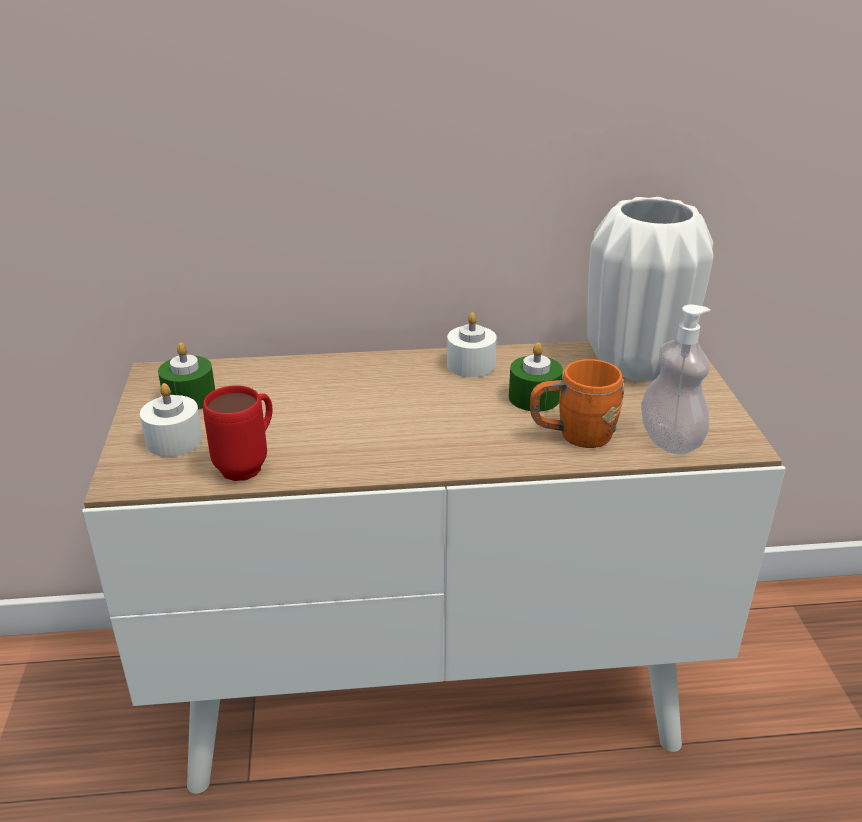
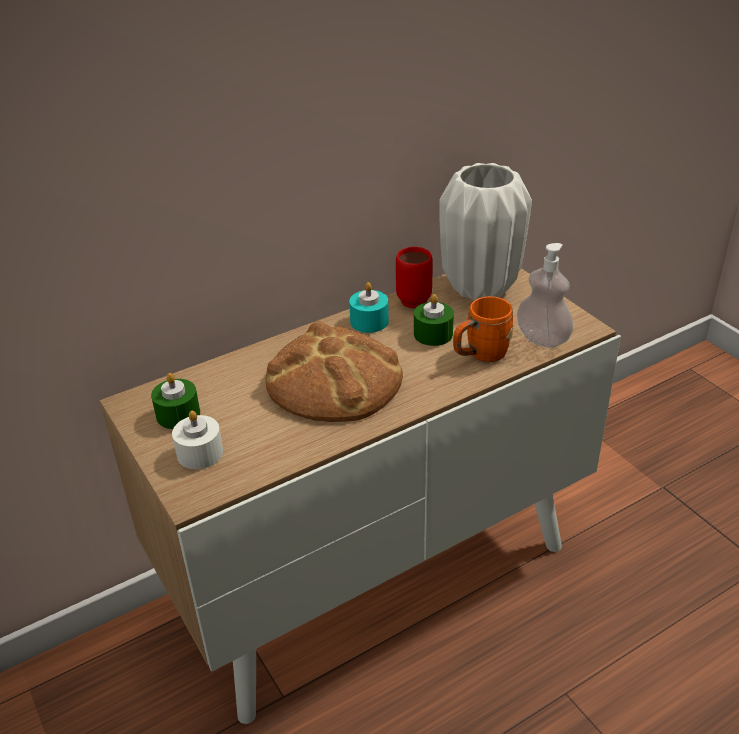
camera: 25 degrees left, 5 degrees up
red mug [203,385,273,481] -> red mug moved to [396,247,433,308]
white candle [447,312,497,377] -> turquoise candle [349,282,389,333]
none -> bread [266,321,403,422]

